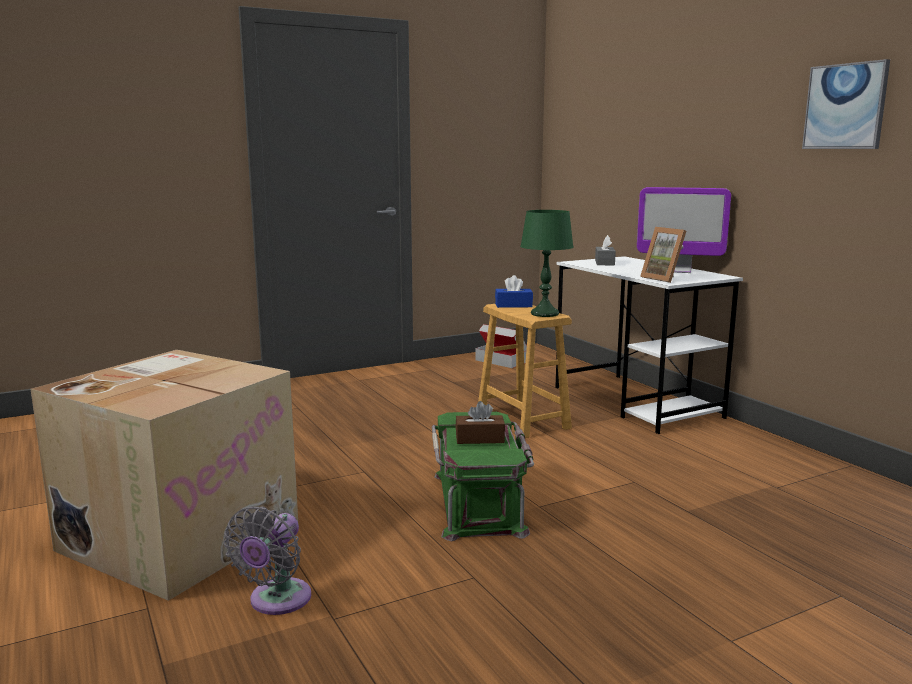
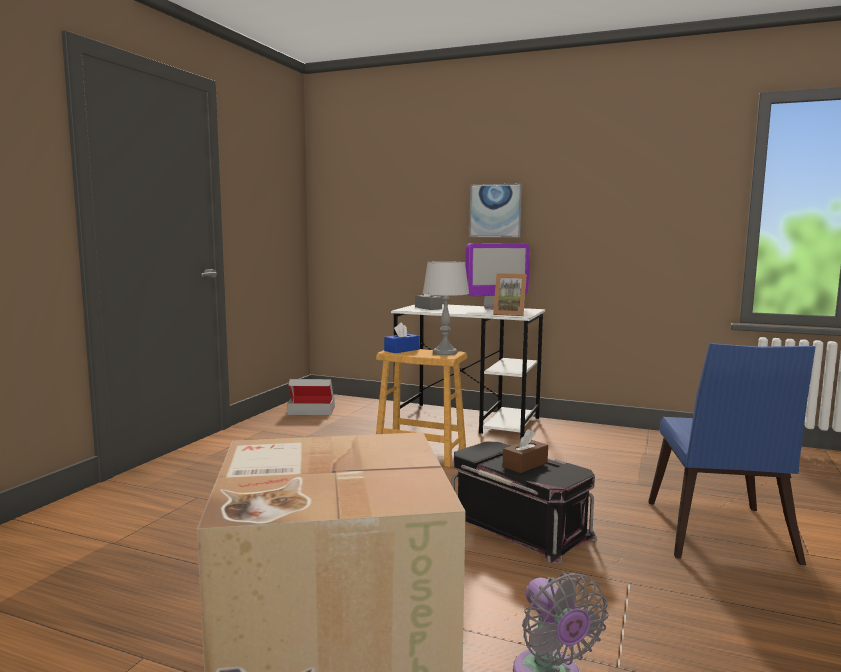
camera: 40 degrees left, 5 degrees down
green storage box [432,412,534,541] -> black storage box [451,442,597,563]
green table lamp [520,210,574,317] -> grey table lamp [423,261,469,355]
picture [802,59,890,149] -> picture moved to [469,183,522,238]
none -> blue chair [648,343,816,565]

